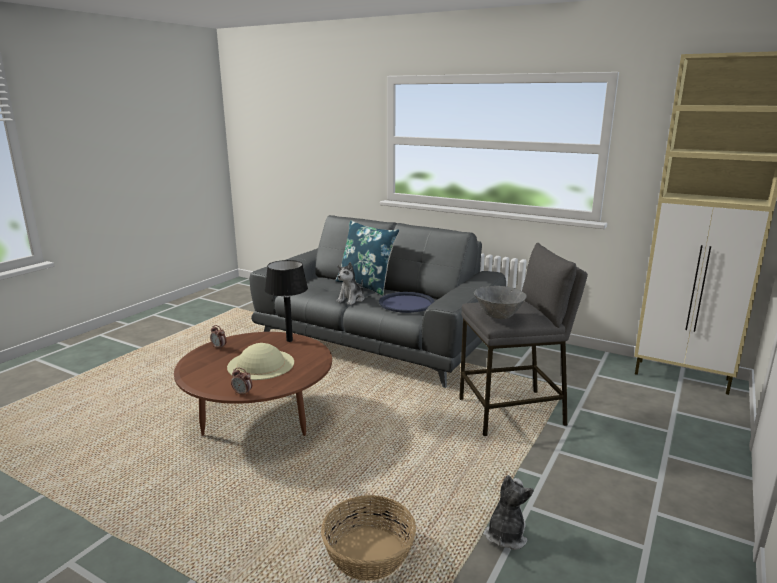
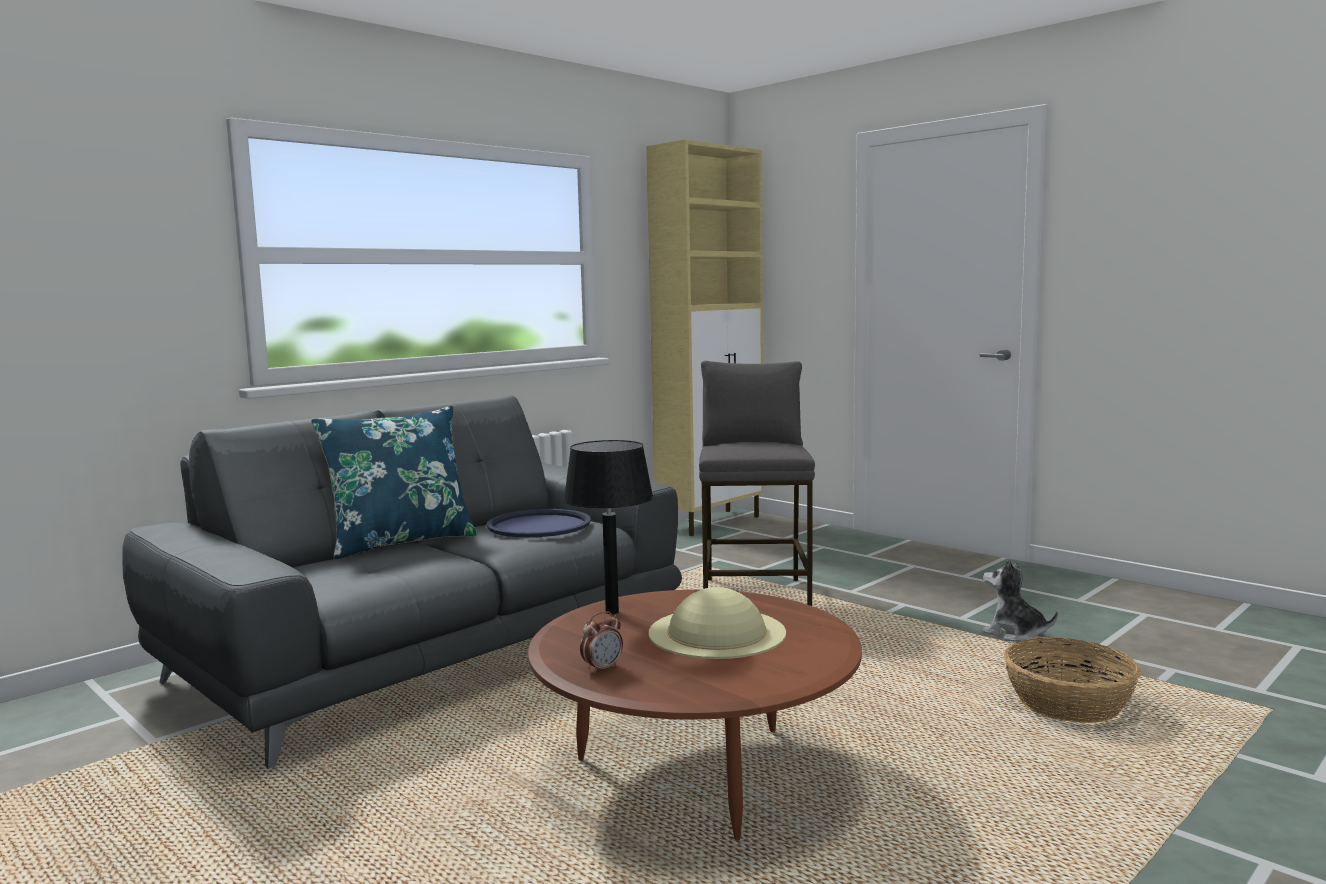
camera: 75 degrees left, 10 degrees down
alarm clock [231,368,252,396] -> none
plush toy [336,262,365,305] -> none
grey bowl [474,286,527,319] -> none

